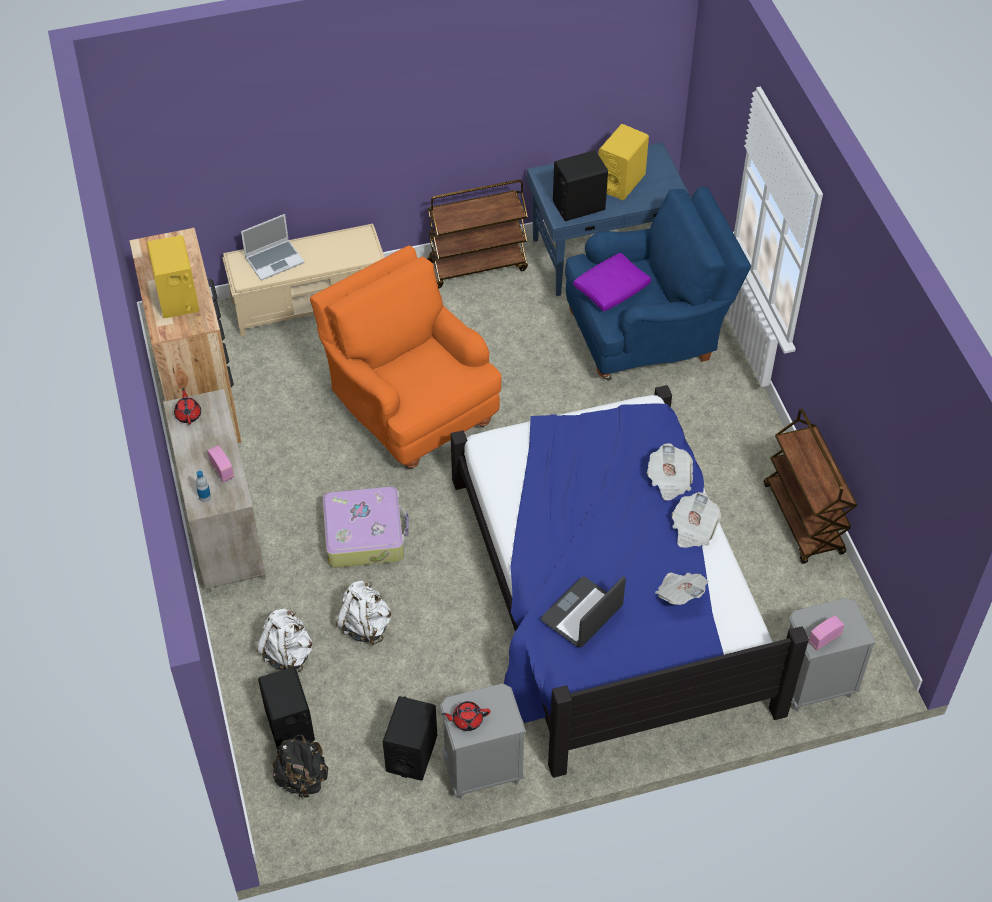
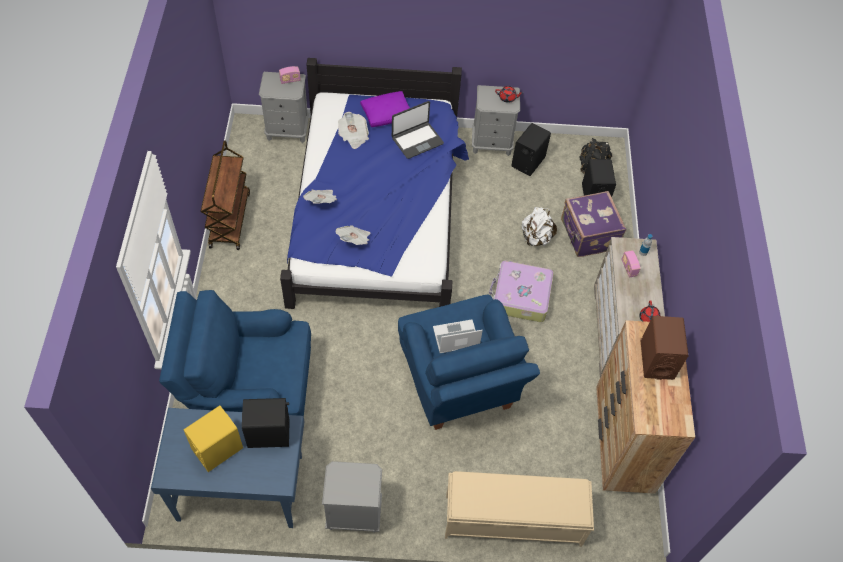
camera: 165 degrees left, 5 degrees up
yellow speaker [147,235,199,318] -> brown speaker [641,316,689,380]
laptop [241,214,304,281] -> laptop moved to [433,319,483,353]
white backpack [257,609,312,673] -> purple suitcase [561,191,626,257]
orange armchair [310,246,501,469] -> blue armchair [398,294,540,430]
brown cart [427,180,528,288] -> grey nightstand [322,461,382,533]
purple pillow [573,253,651,311] -> purple pillow moved to [360,91,410,127]
newspaper [672,492,721,548] -> newspaper moved to [336,225,370,245]

